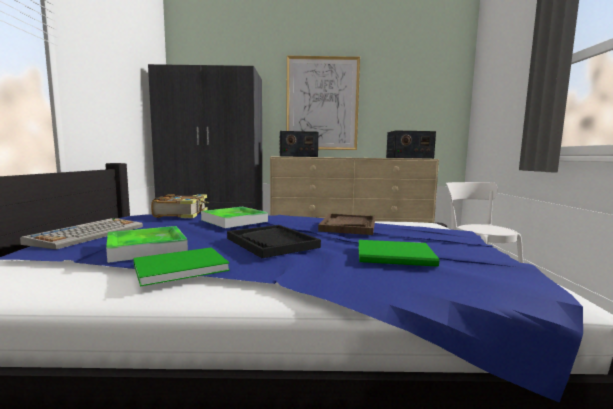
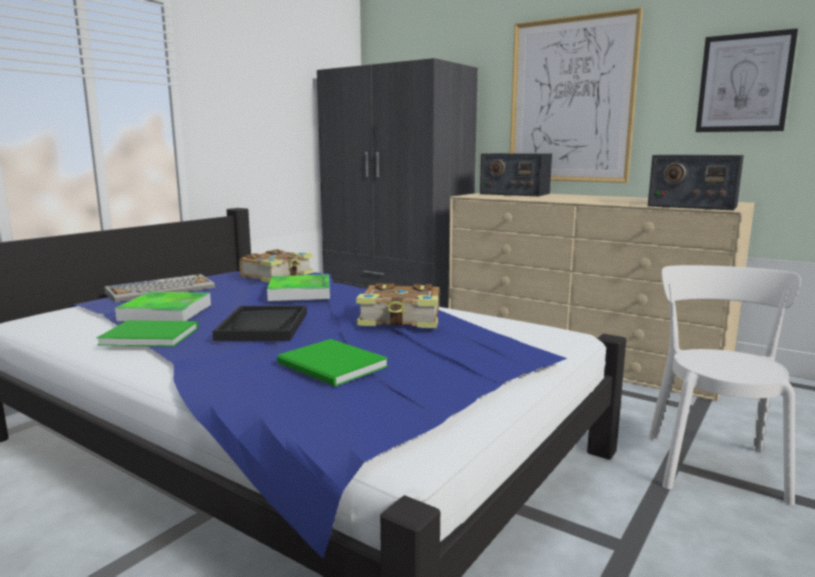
camera: 35 degrees right, 5 degrees up
brown tray [318,213,375,235] -> book [356,283,439,328]
none -> picture [696,28,798,132]

